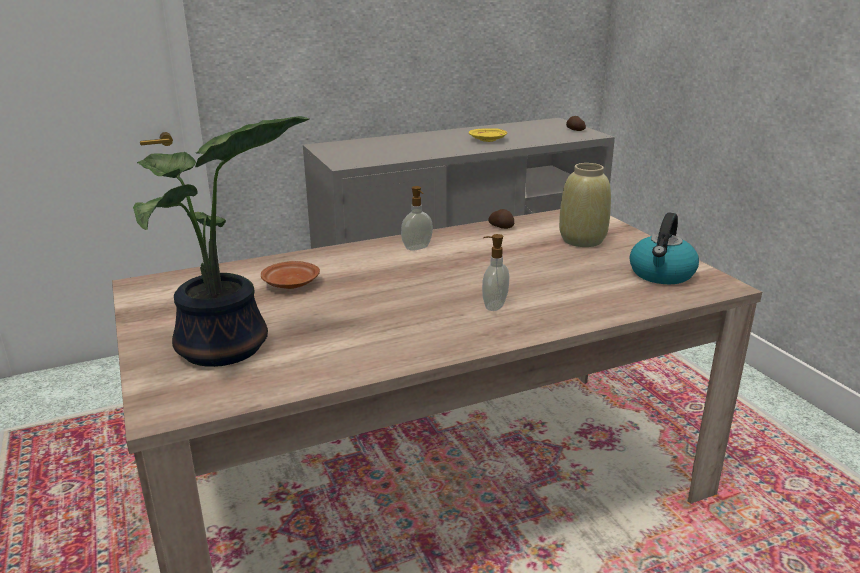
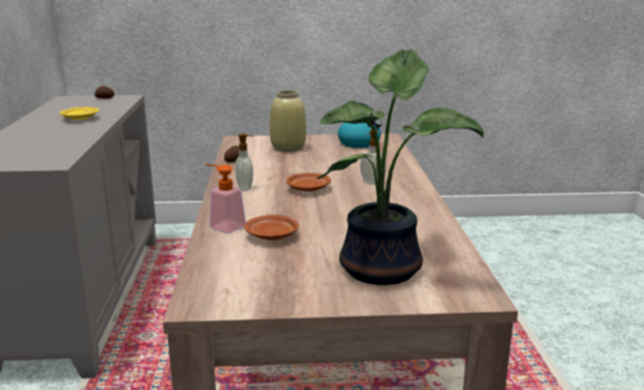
camera: 70 degrees left, 5 degrees down
none -> soap dispenser [205,164,246,233]
none -> brown plate [286,173,331,192]

